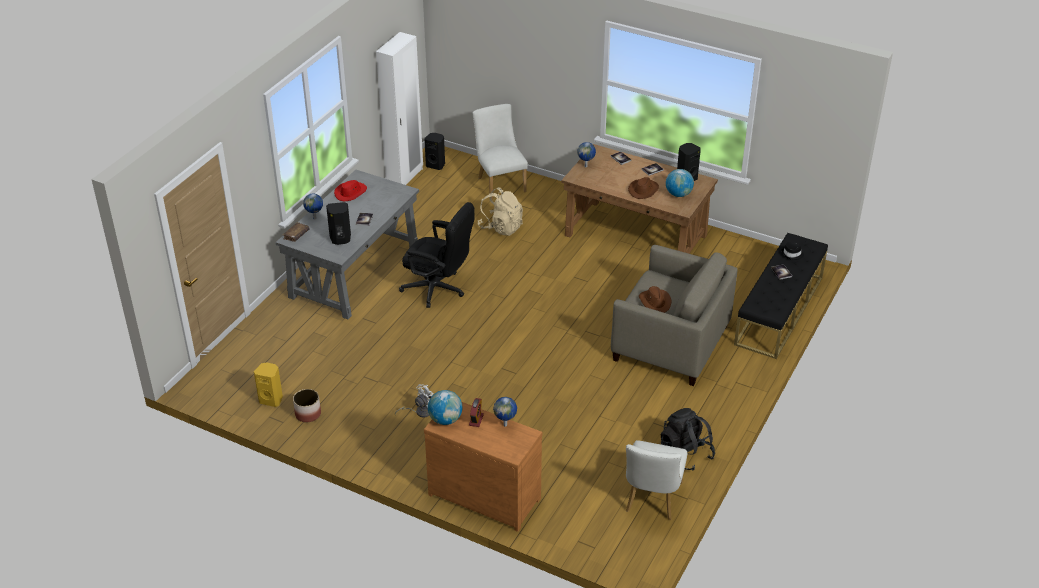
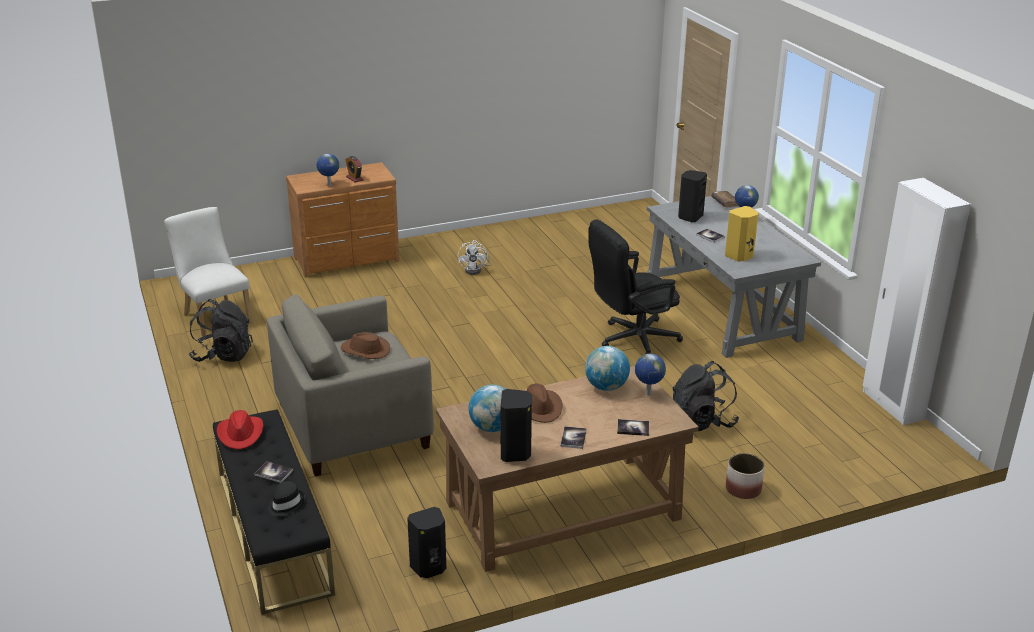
camera: 130 degrees right, 10 degrees down
yellow speaker [254,362,283,407] -> yellow speaker moved to [725,206,759,262]
planter [293,389,321,422] -> planter moved to [726,453,765,499]
red hat [334,180,367,201] -> red hat moved to [217,410,263,449]
black speaker [424,133,445,170] -> black speaker moved to [407,507,446,578]
globe [428,390,463,425] -> globe moved to [585,346,630,391]
white chair [473,104,528,200] -> none
beige backpack [478,187,523,236] -> black backpack [673,361,739,431]

